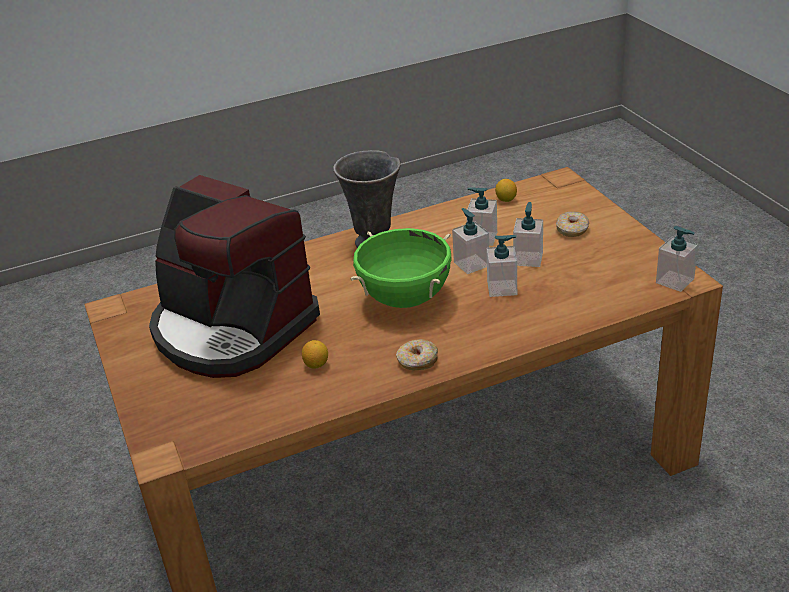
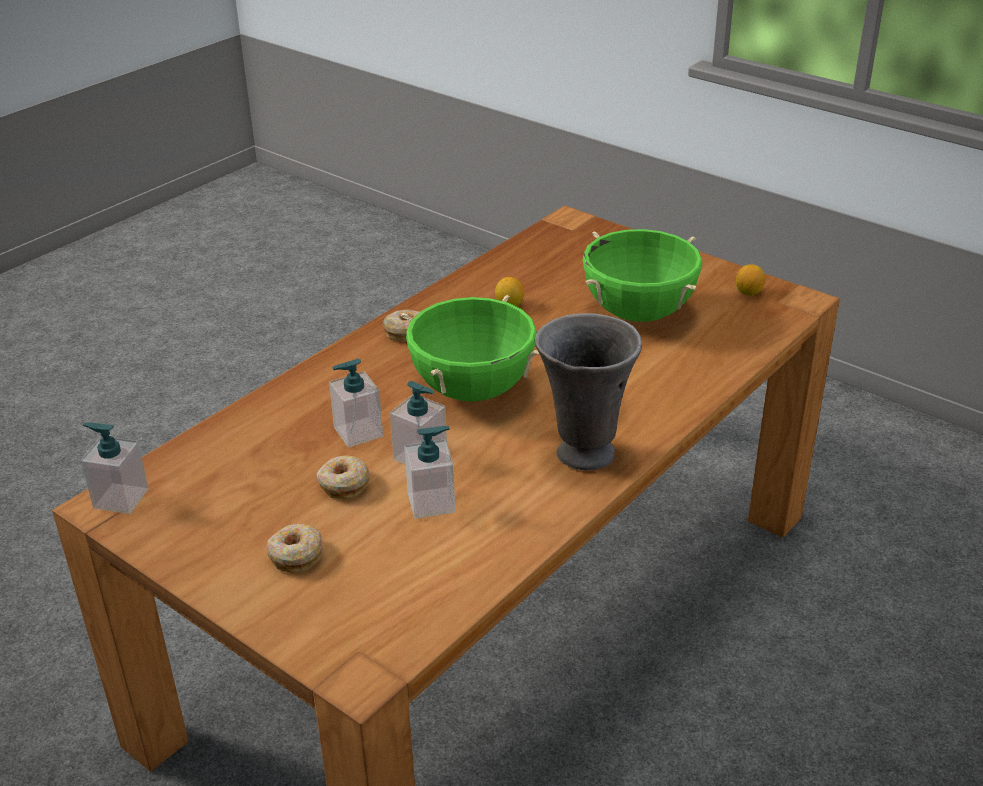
camera: 150 degrees right, 0 degrees up
coffee machine [149,175,320,378] -> green cooking pot [583,229,702,322]
lemon [495,179,517,202] -> lemon moved to [736,264,765,296]
soap dispenser [513,202,543,267] -> donut [317,456,370,499]

